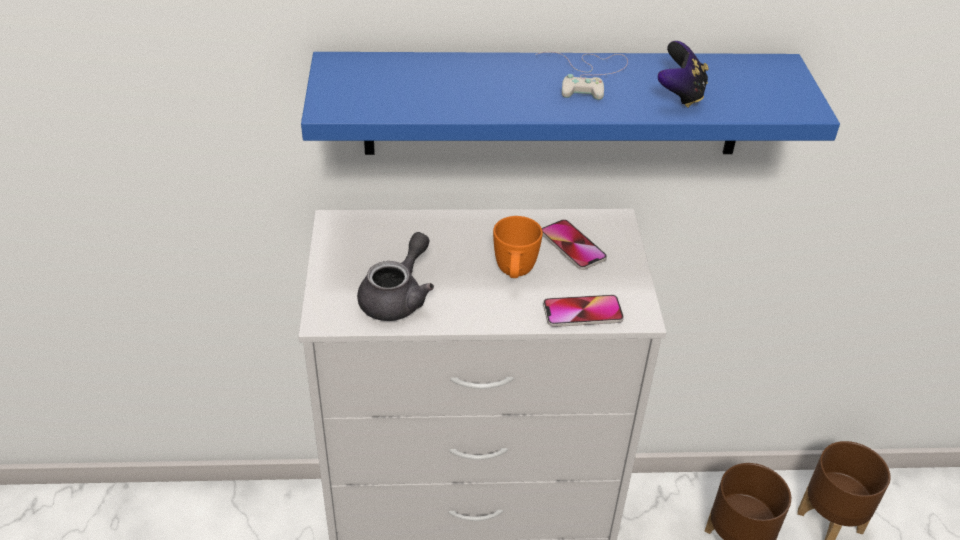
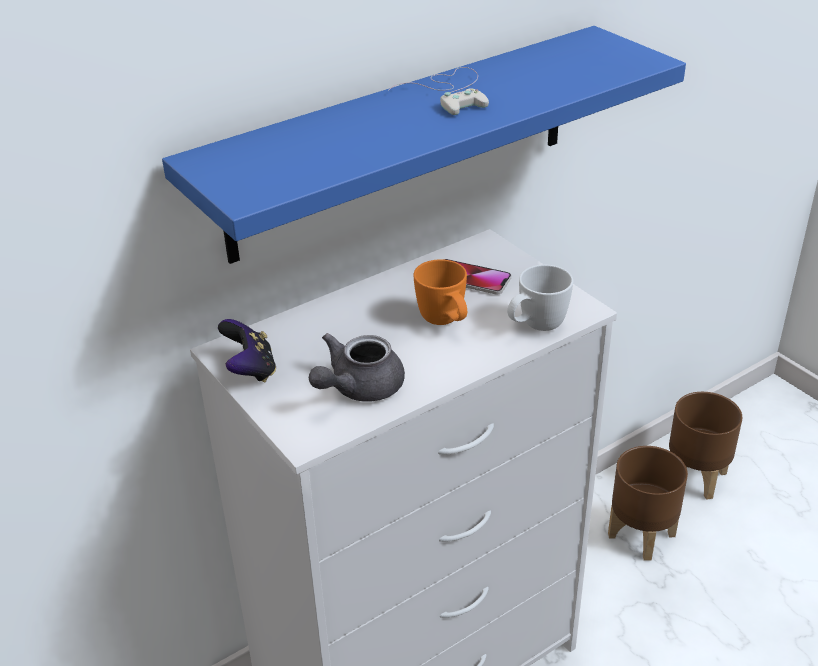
camera: 30 degrees left, 5 degrees down
grey teapot [357,232,434,321] -> grey teapot turned 135 degrees counterclockwise [309,333,405,402]
phone [543,295,624,327] -> white mug [507,265,573,331]
game controller [658,41,709,108] -> game controller moved to [218,319,276,382]

